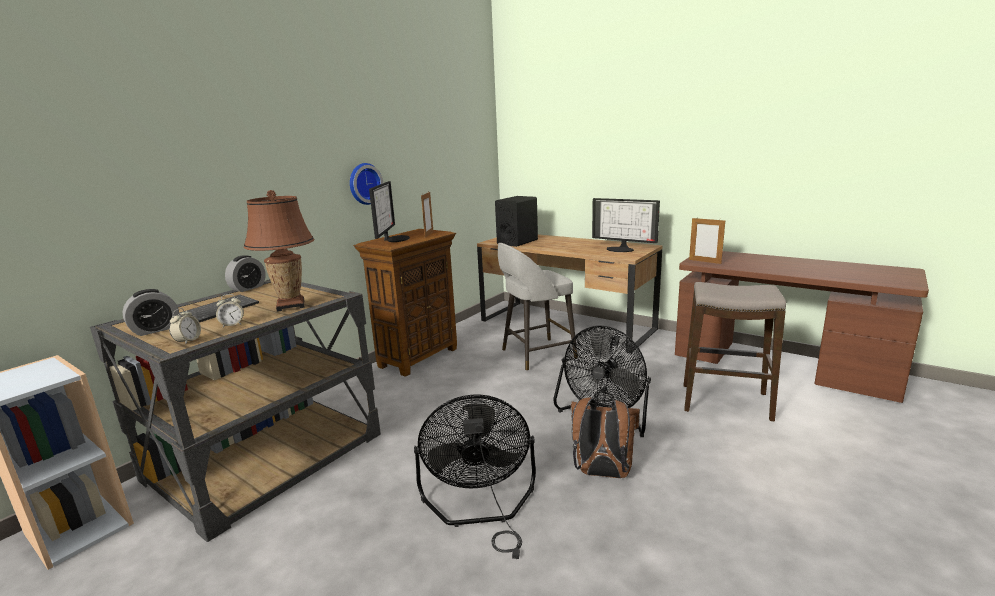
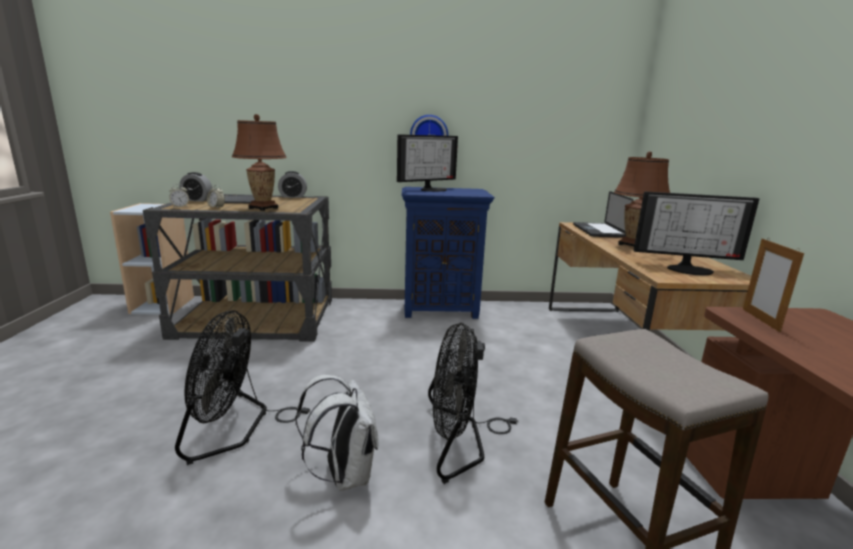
camera: 50 degrees right, 0 degrees up
brown cabinet [353,229,457,377] -> blue cabinet [402,187,495,319]
black fan [414,395,536,559] -> black fan turned 135 degrees counterclockwise [175,310,310,465]
picture frame [421,191,433,238] -> none
black speaker [495,196,538,247] -> laptop [573,191,633,238]
grey stool [498,243,577,371] -> none
brown backpack [571,397,640,478] -> white backpack [295,375,379,491]
monitor [592,198,660,252] -> monitor turned 75 degrees counterclockwise [633,191,759,275]
none -> brown table lamp [614,151,670,246]

